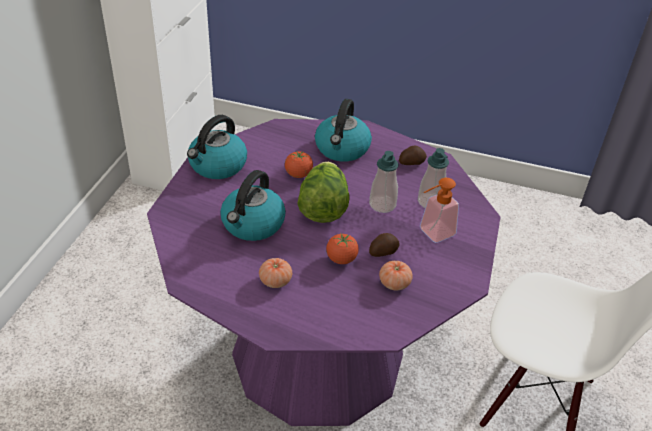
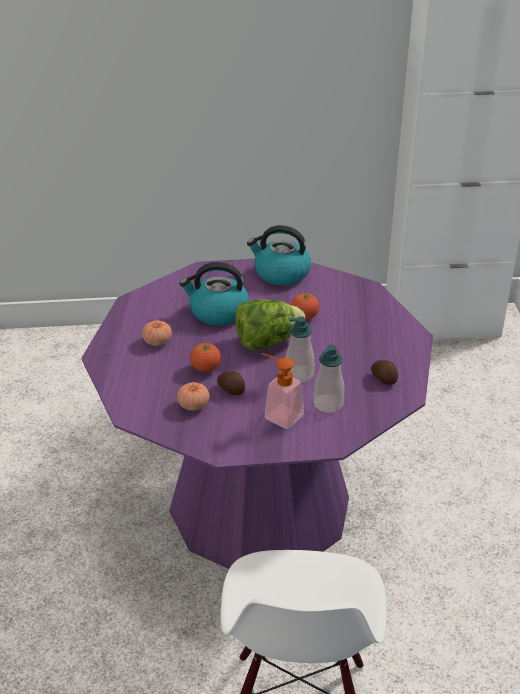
camera: 70 degrees right, 5 degrees down
kettle [315,99,372,162] -> none

